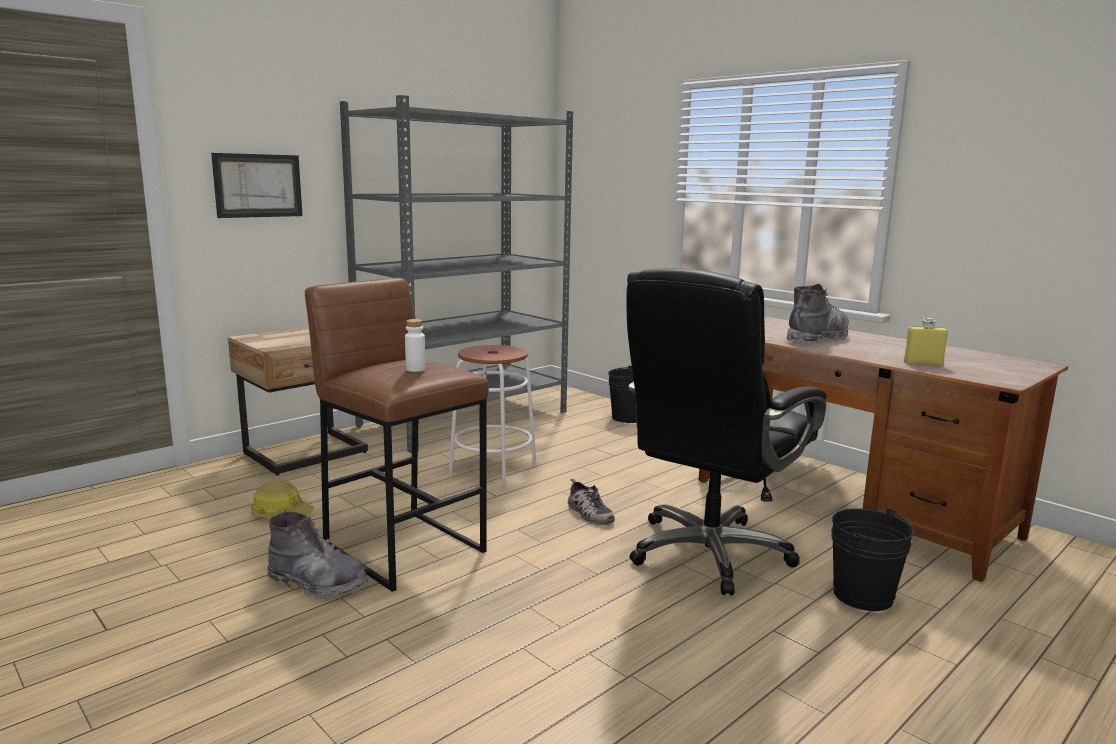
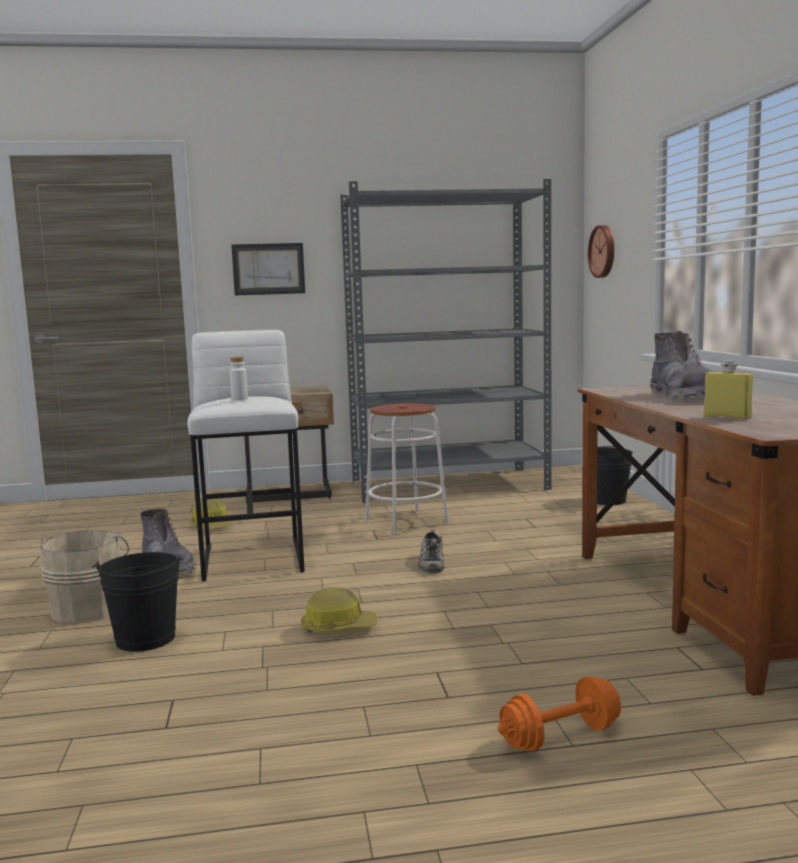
camera: 35 degrees right, 5 degrees down
brown stool [305,278,489,592] -> white stool [187,330,305,582]
black office chair [626,268,827,595] -> none
grey boot [786,284,849,343] -> grey boot turned 90 degrees clockwise [650,331,713,400]
black bucket [831,508,915,611] -> black bucket moved to [92,552,183,652]
none -> beige bucket [40,530,129,623]
none -> hard hat [301,587,378,633]
none -> orange dumbbell [498,676,621,751]
none -> wall clock [588,225,614,278]

